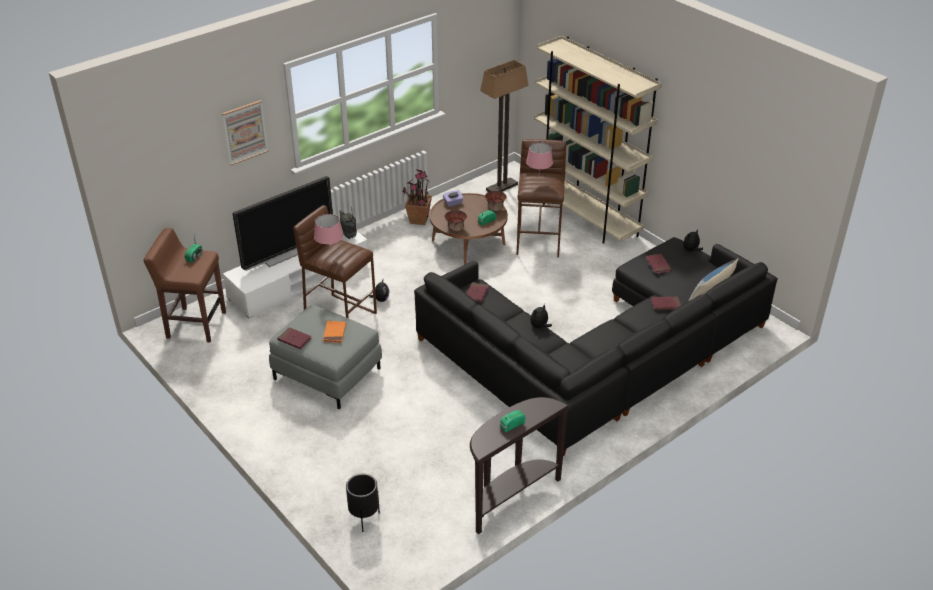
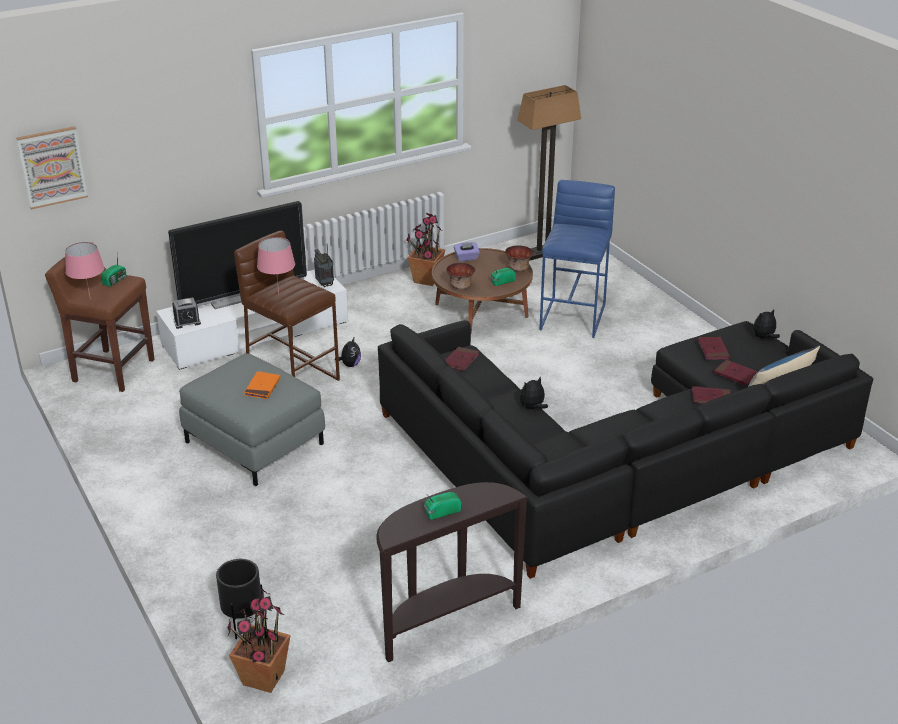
camera: 10 degrees right, 5 degrees down
picture [222,100,269,166] -> picture moved to [16,126,88,209]
red book [277,327,312,349] -> red book moved to [714,360,758,385]
brown stool [517,139,566,257] -> blue stool [539,180,615,338]
pink table lamp [526,142,553,183] -> pink table lamp moved to [65,242,104,300]
beige bookcase [534,36,662,244] -> none
none -> alarm clock [172,297,201,329]
none -> potted plant [227,588,291,693]

